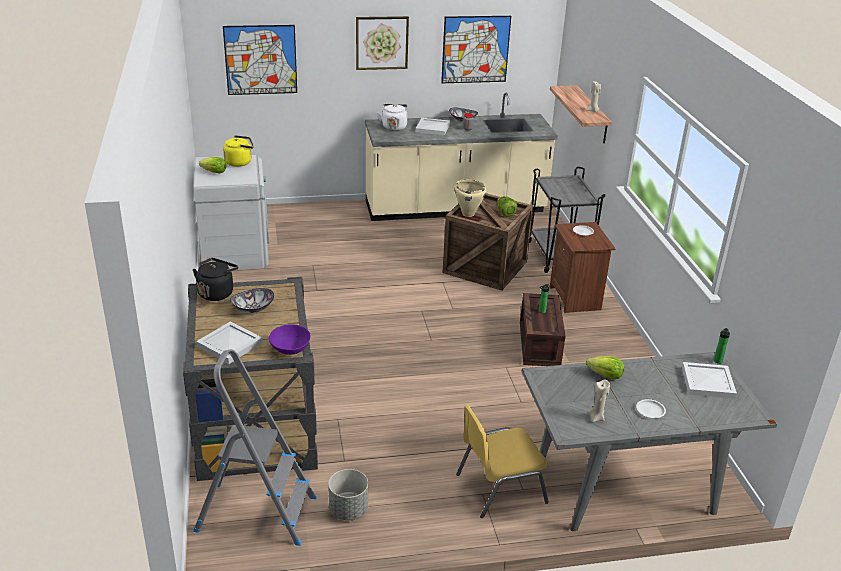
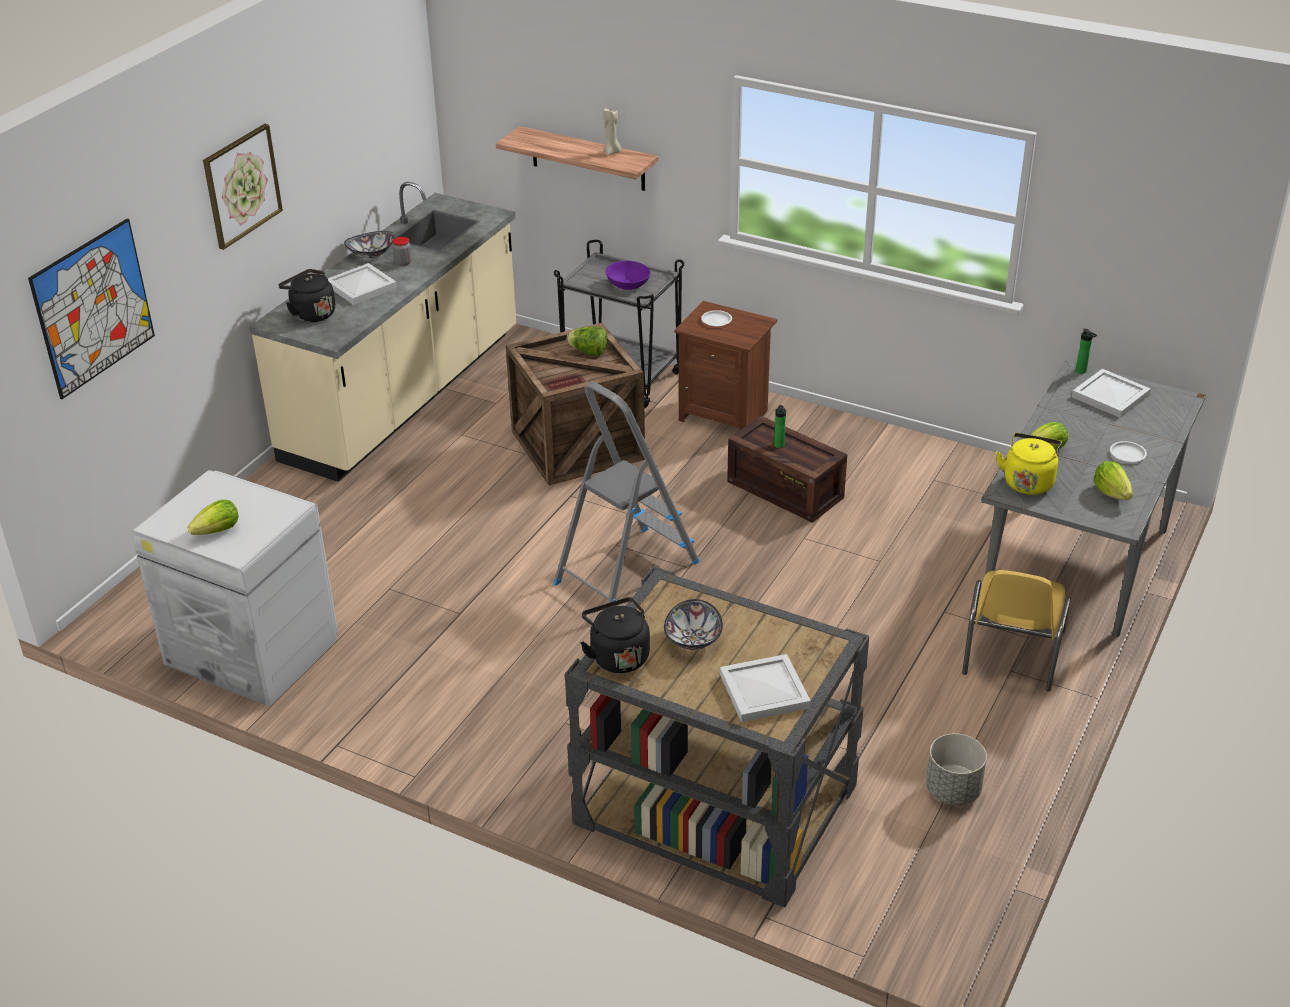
camera: 50 degrees left, 5 degrees up
grey step ladder [193,349,317,546] -> grey step ladder moved to [553,382,700,603]
yellow kettle [223,135,254,167] -> yellow kettle moved to [996,433,1062,495]
purple bowl [269,324,311,355] -> purple bowl moved to [606,261,650,290]
white kettle [377,104,407,131] -> black kettle [279,269,335,322]
picture [441,16,511,83] -> none
beige cooking pot [455,180,486,217] -> none
beige candle [588,379,610,422] -> lettuce [1094,461,1133,500]

